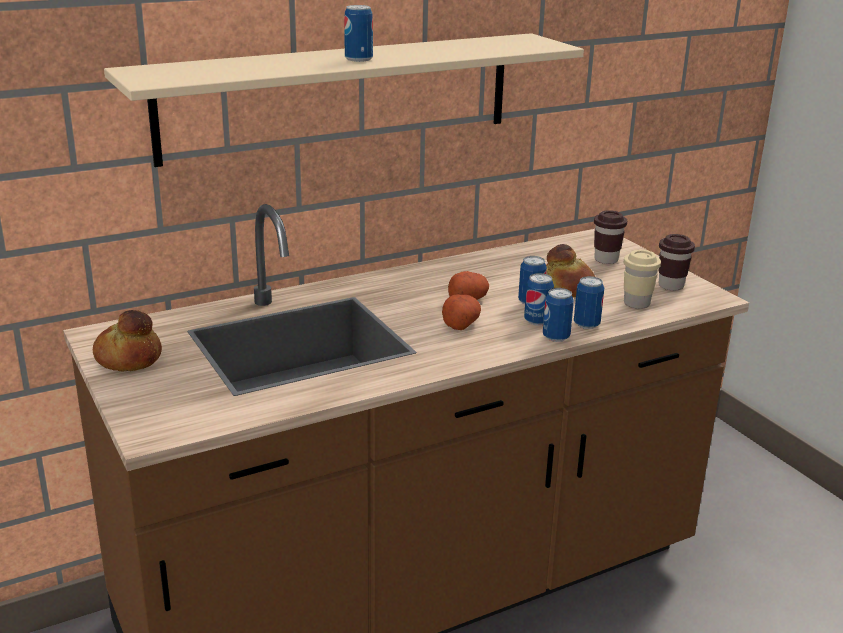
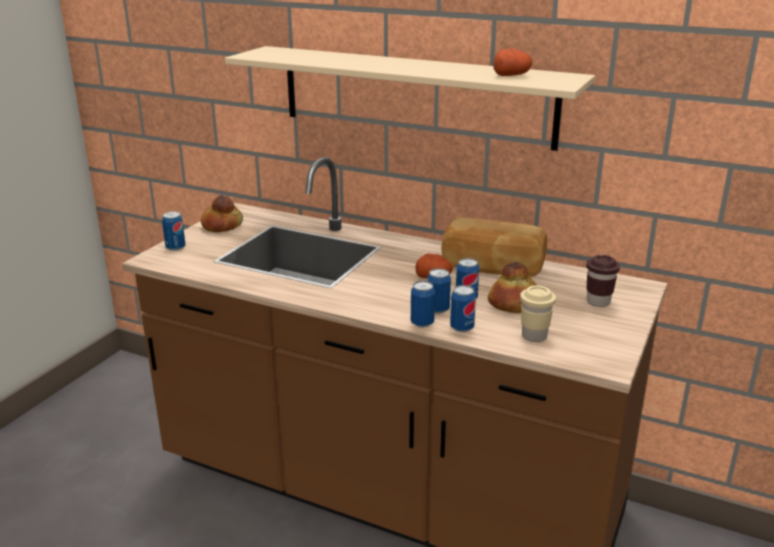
camera: 55 degrees right, 0 degrees up
can [344,5,373,62] -> can moved to [162,212,186,251]
potato [442,294,481,330] -> potato moved to [493,48,532,76]
brown cup [659,234,695,291] -> none
none -> bread [441,217,547,277]

